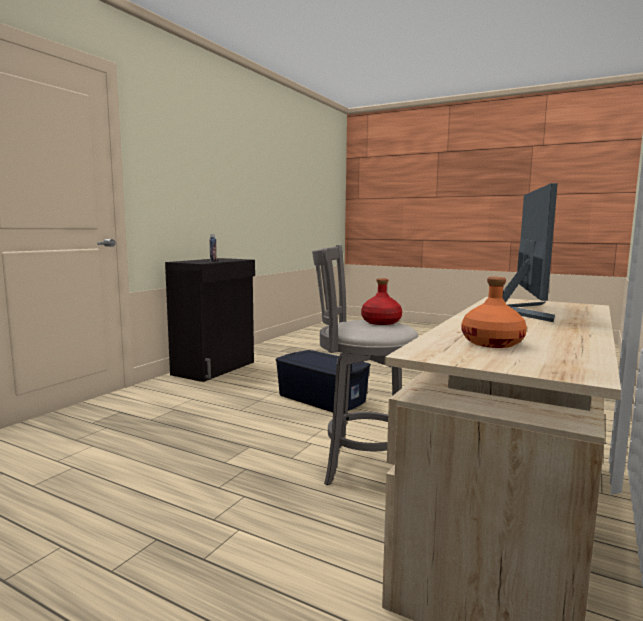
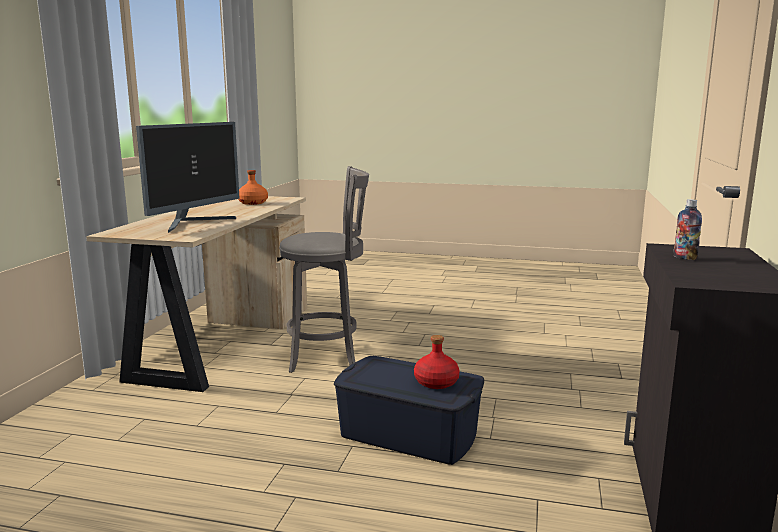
camera: 165 degrees right, 5 degrees up
red bottle [361,278,402,325] -> red bottle moved to [414,335,460,389]
monitor [502,183,557,322] -> monitor turned 150 degrees counterclockwise [136,122,240,233]

